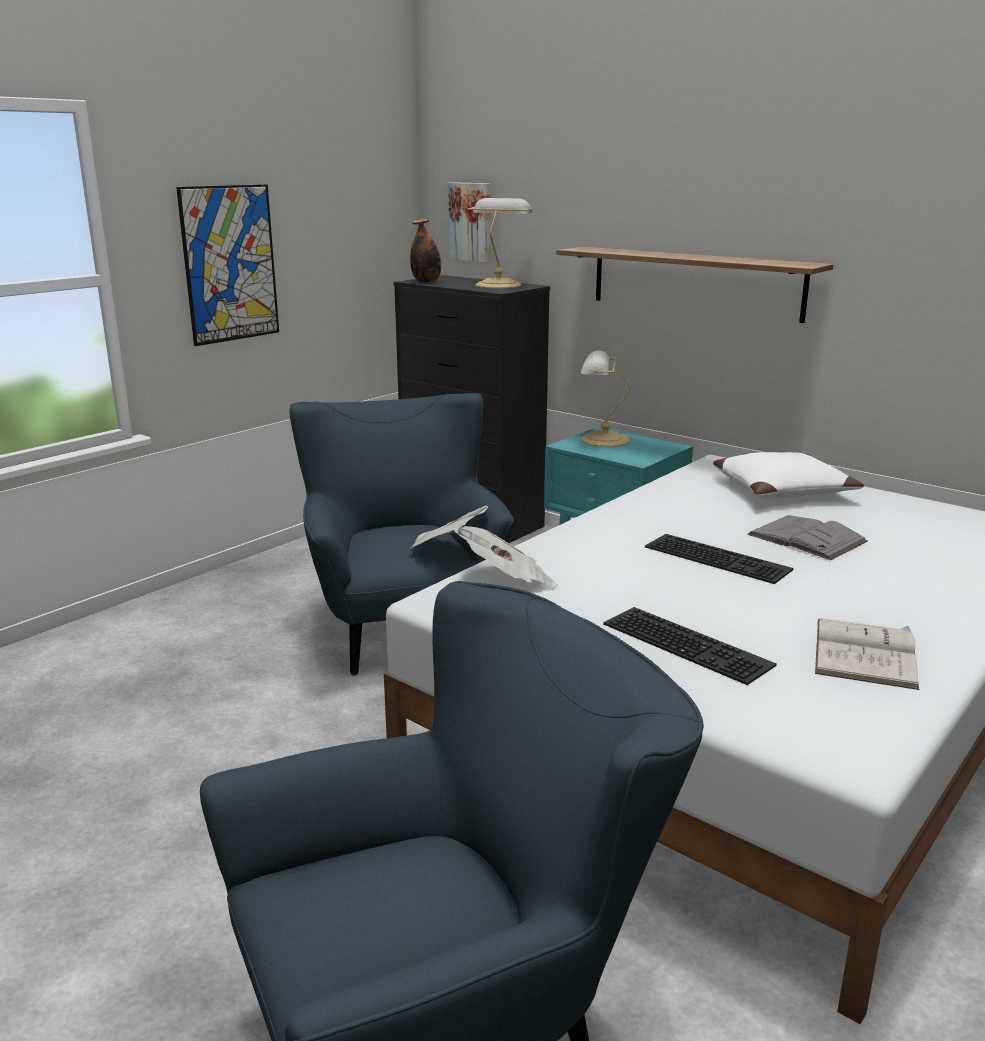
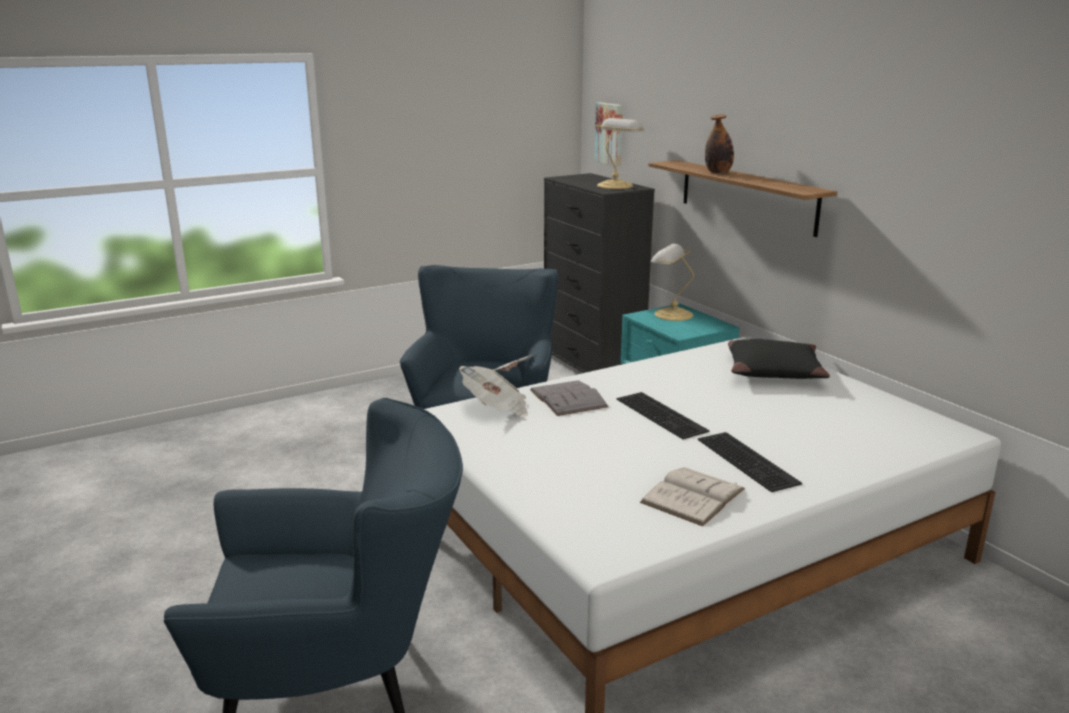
camera: 20 degrees right, 0 degrees up
picture [176,184,279,346] -> none
bottle [410,219,441,283] -> bottle moved to [705,115,734,173]
keyboard [603,607,777,685] -> keyboard moved to [698,432,802,492]
white pillow [713,452,864,499] -> black pillow [728,339,830,379]
grey book [748,515,868,560] -> grey book moved to [530,380,608,416]

